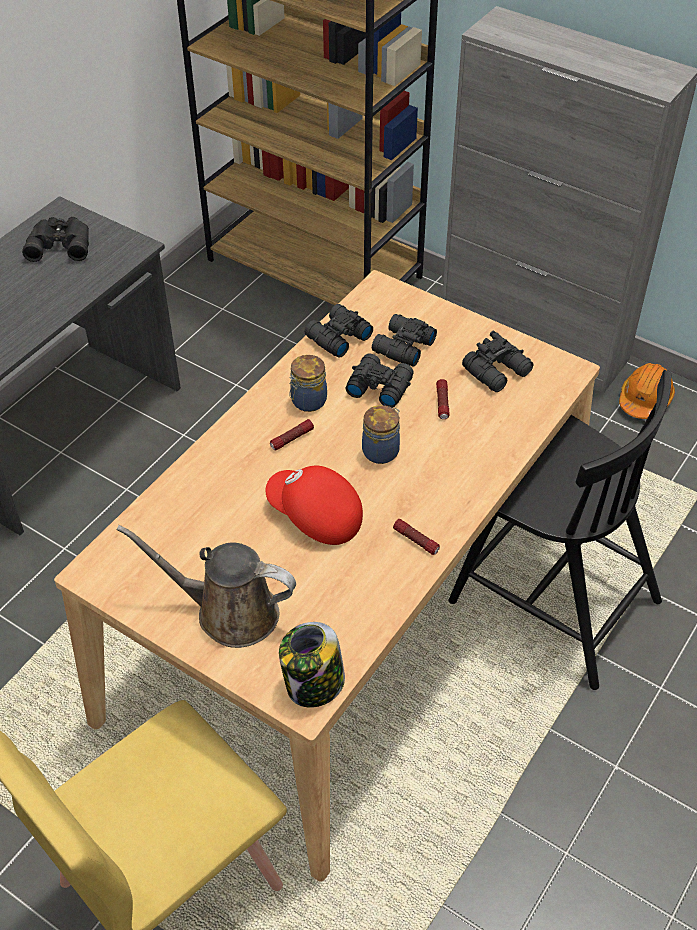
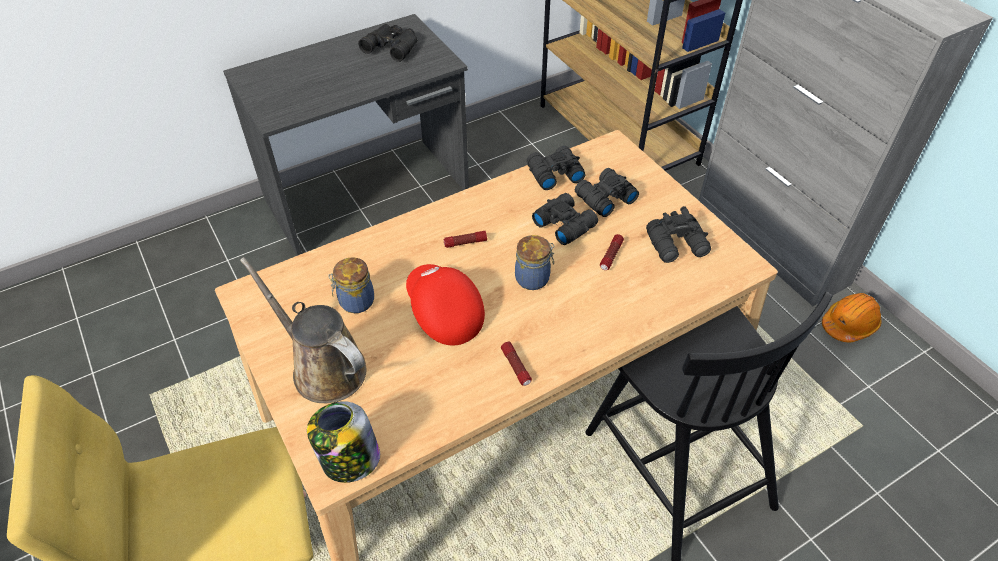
camera: 25 degrees right, 0 degrees up
jar [289,355,327,412] -> jar moved to [329,257,374,313]

